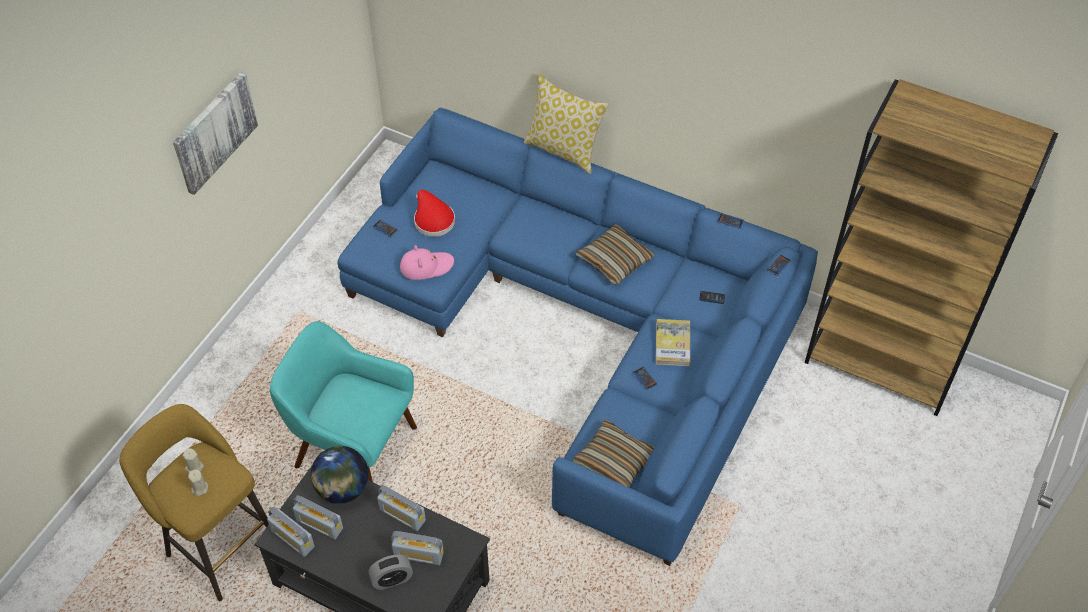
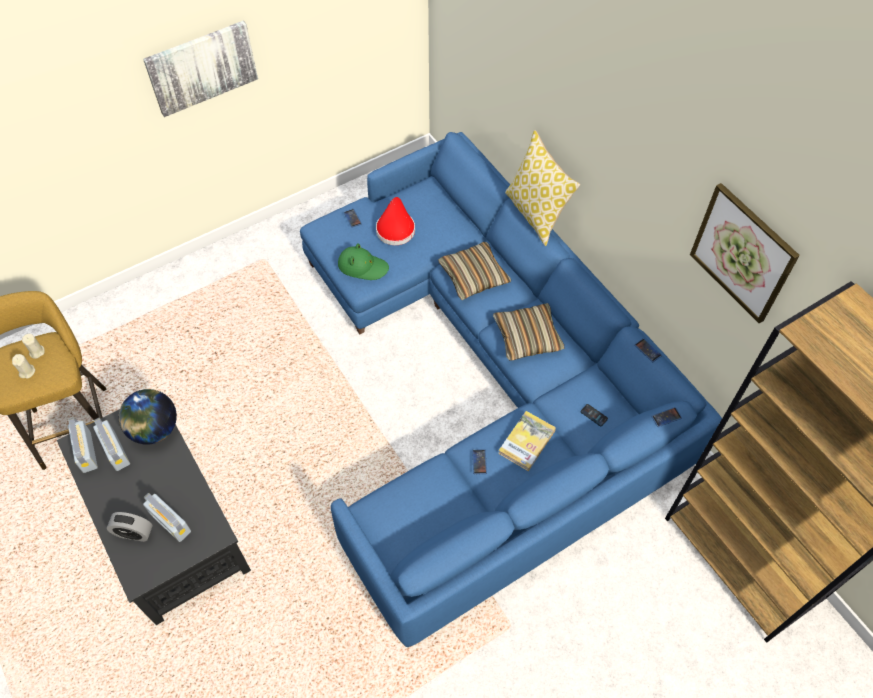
camera: 30 degrees right, 5 degrees up
turquoise armchair [270,321,417,482] -> none
radio [377,485,426,531] -> none
pink hat [400,245,454,280] -> green hat [338,243,389,280]
pillow [572,420,654,488] -> pillow moved to [438,242,511,300]
none -> picture [690,183,800,323]

